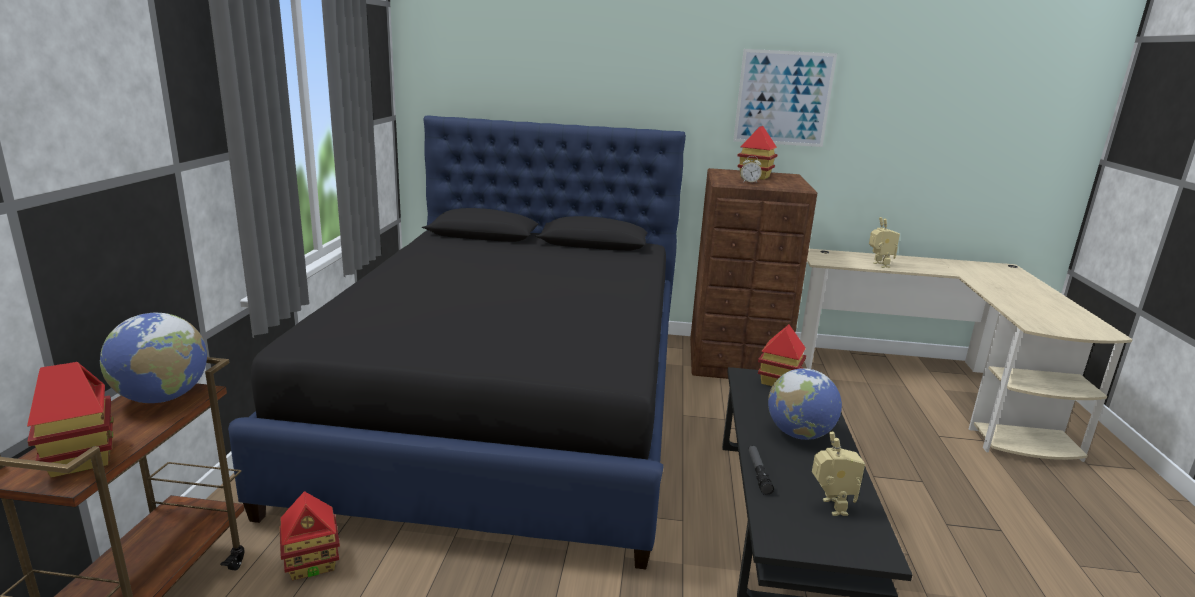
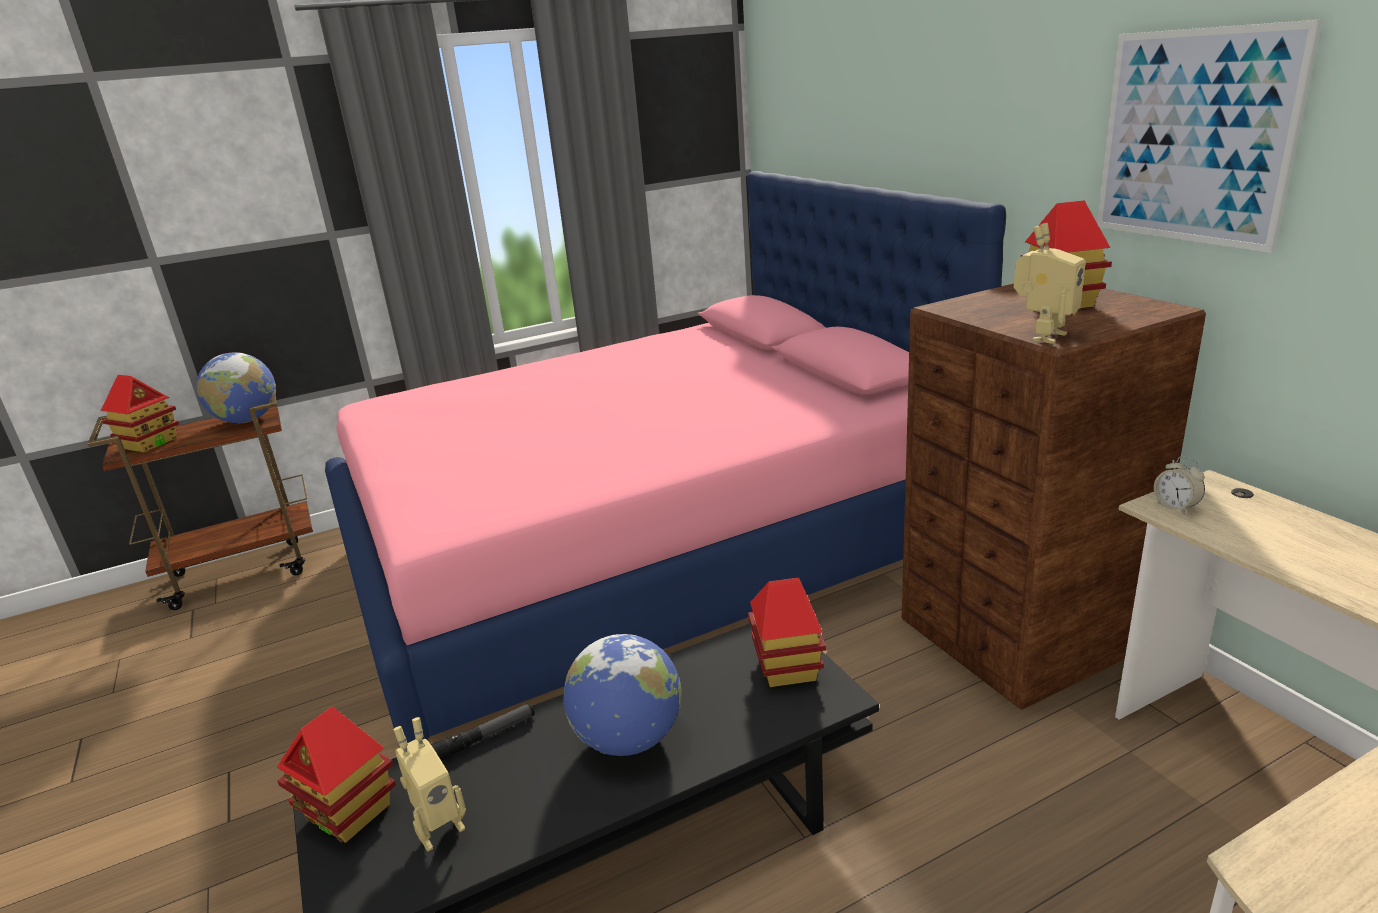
camera: 60 degrees right, 5 degrees up
black bed [228,116,686,569] -> pink bed [325,171,1006,747]
toy house [279,491,340,581] -> toy house moved to [277,707,396,843]
alarm clock [740,156,762,183] -> alarm clock moved to [1154,456,1205,514]
toy robot [869,217,900,268] -> toy robot moved to [1014,223,1086,344]

